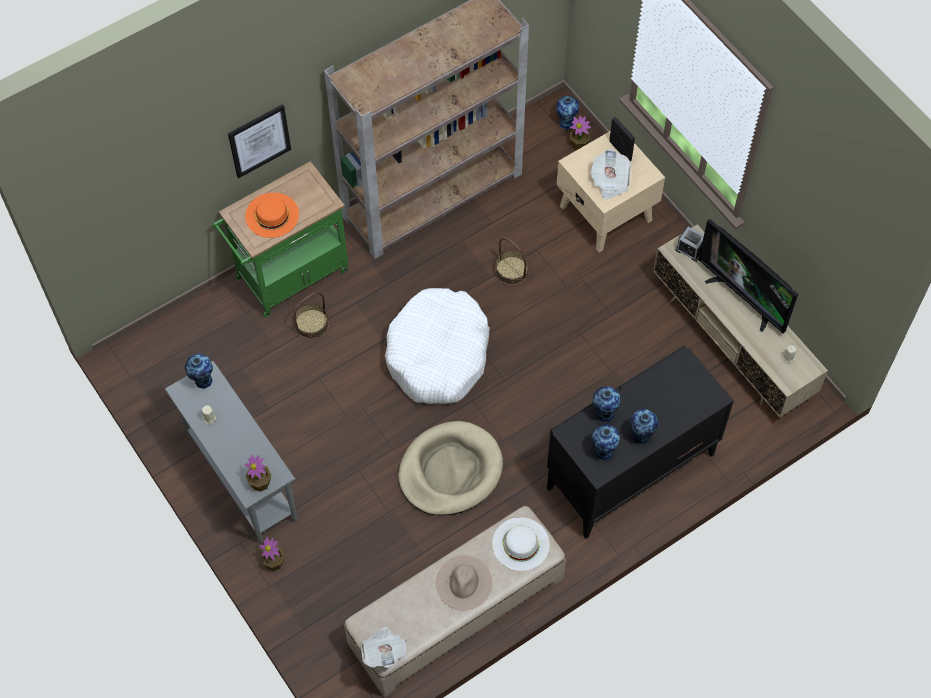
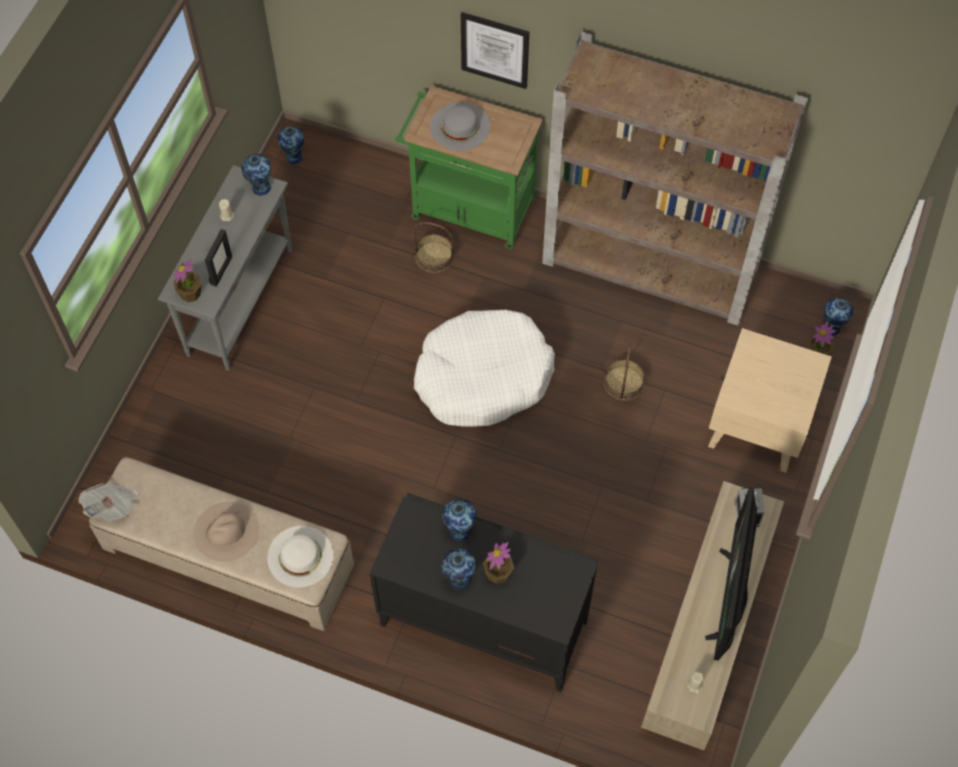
camera: 55 degrees right, 0 degrees up
orange hat [245,192,299,238] -> grey hat [430,102,490,151]
potted plant [260,537,285,571] -> potted plant moved to [483,542,514,584]
beige dog bed [398,421,503,515] -> none
newspaper [590,149,632,200] -> none
vase [591,424,620,460] -> vase moved to [278,126,304,164]
picture frame [609,117,635,161] -> picture frame moved to [205,229,232,287]

